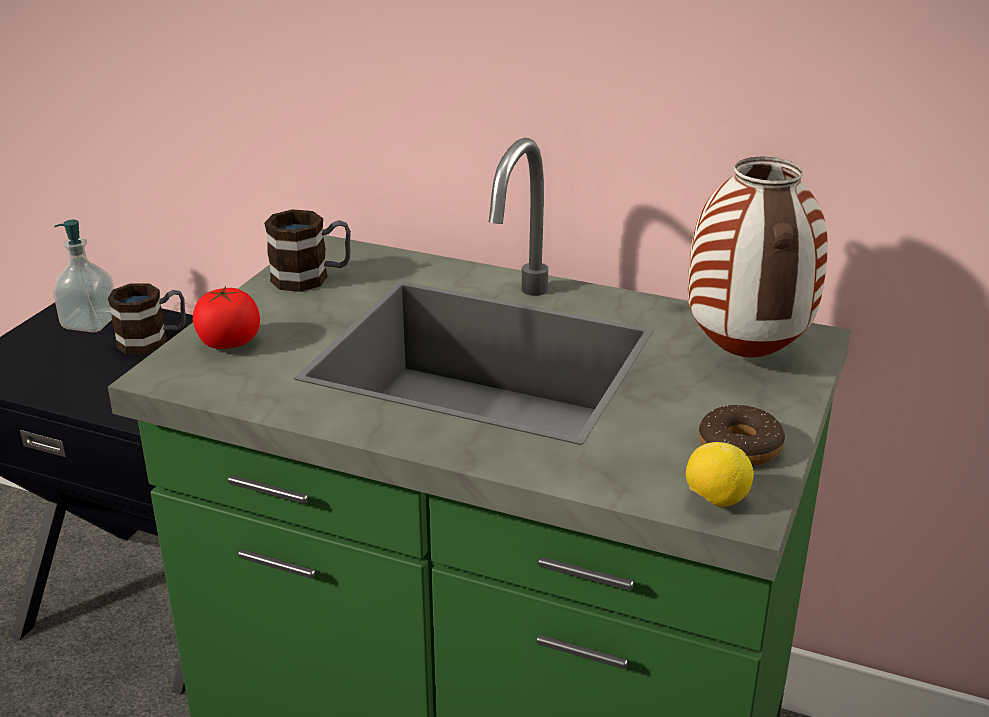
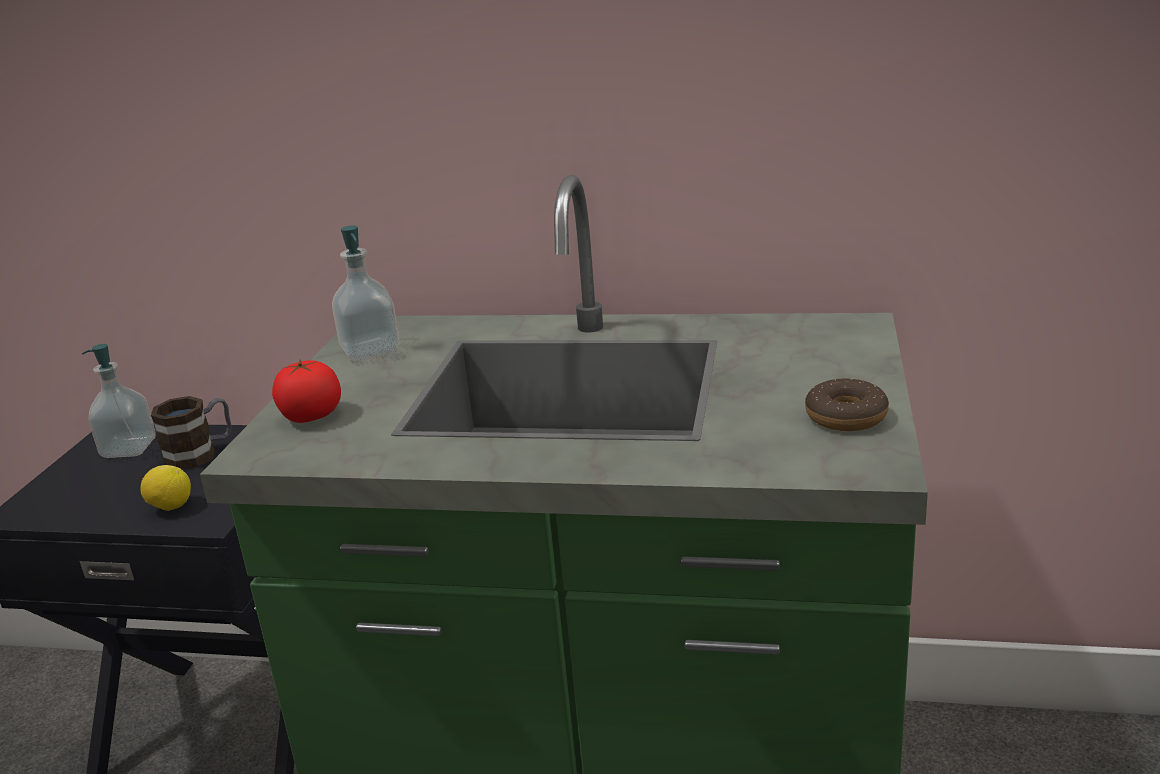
camera: 10 degrees left, 5 degrees down
mug [264,209,351,292] -> soap dispenser [332,225,400,361]
lemon [686,442,754,508] -> lemon moved to [140,465,191,511]
vase [688,157,828,358] -> none

